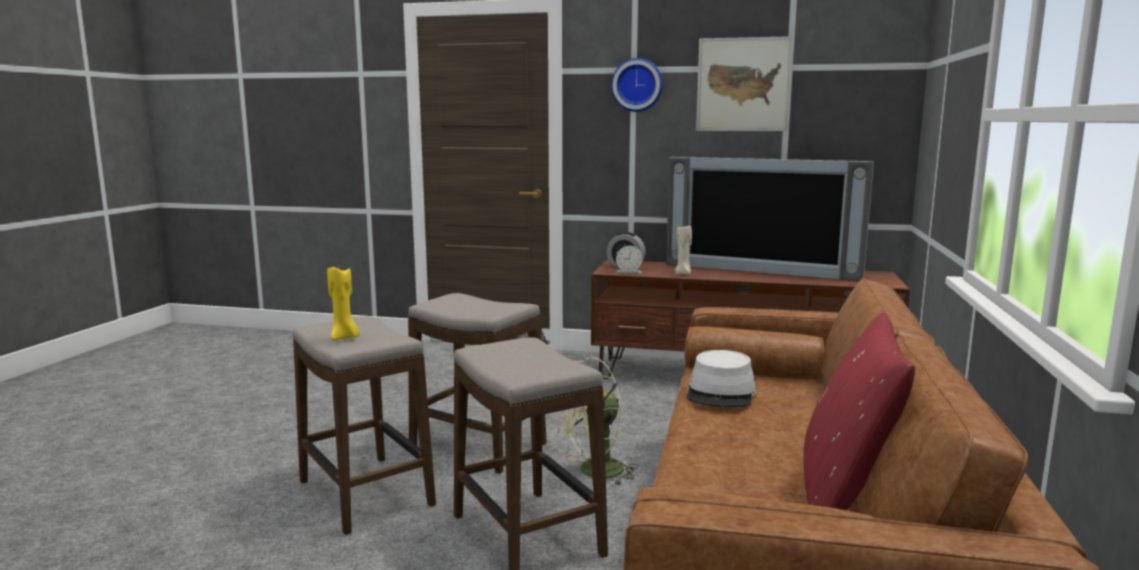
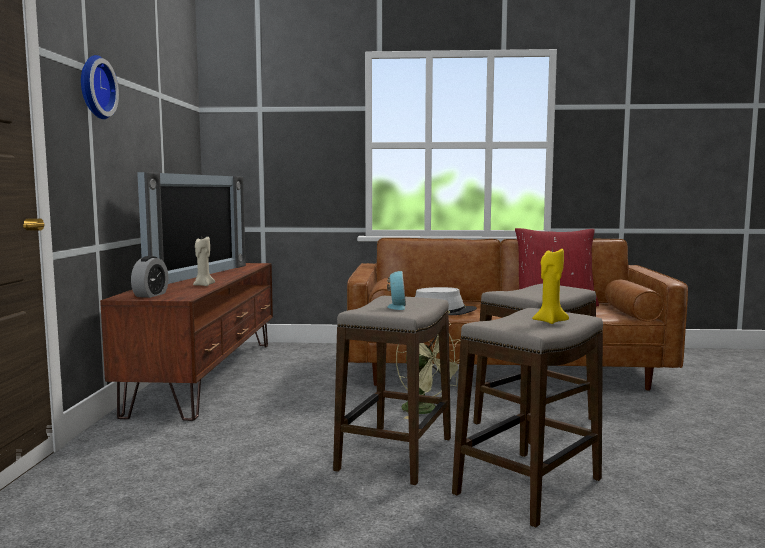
camera: 100 degrees left, 5 degrees down
alarm clock [616,246,643,273] -> alarm clock moved to [387,271,406,310]
picture [696,36,793,131] -> none

